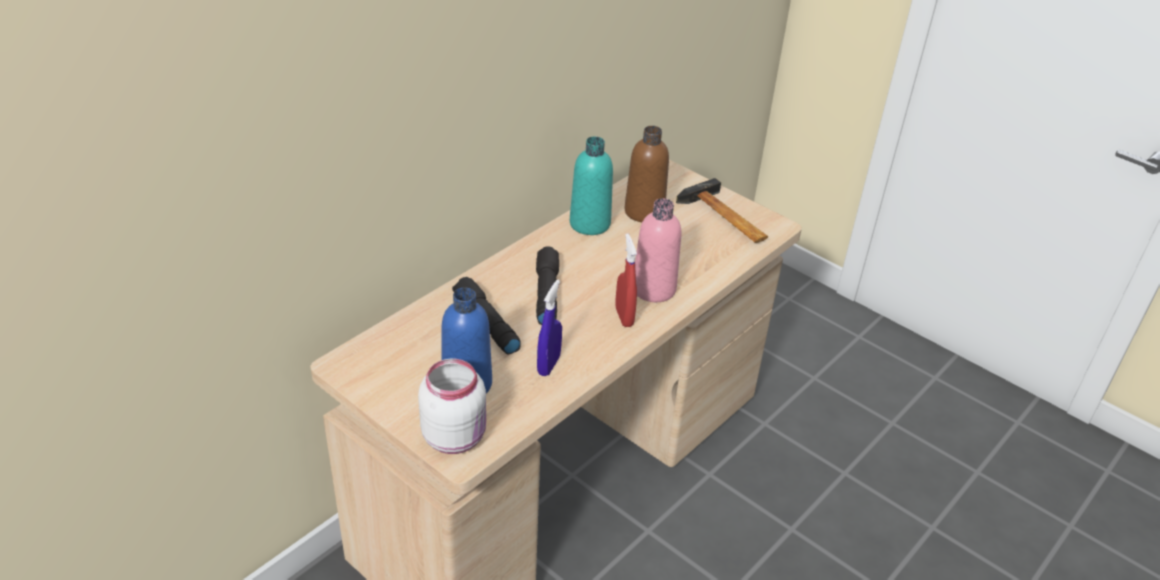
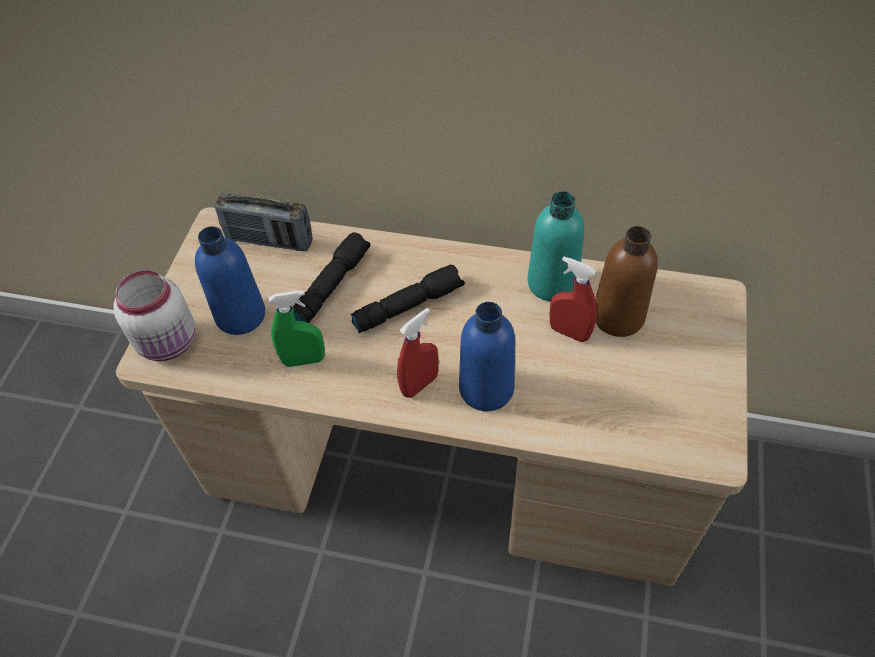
camera: 65 degrees right, 15 degrees up
blue spray bottle [537,279,562,376] -> green spray bottle [269,290,325,367]
pink bottle [635,198,681,302] -> blue bottle [459,302,515,411]
hammer [676,178,768,243] -> none
none -> radio [215,193,313,251]
none -> red spray bottle [549,256,597,342]

